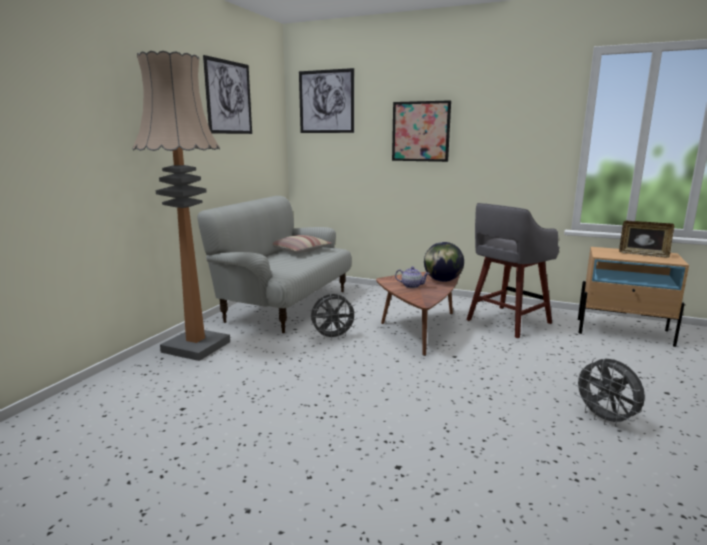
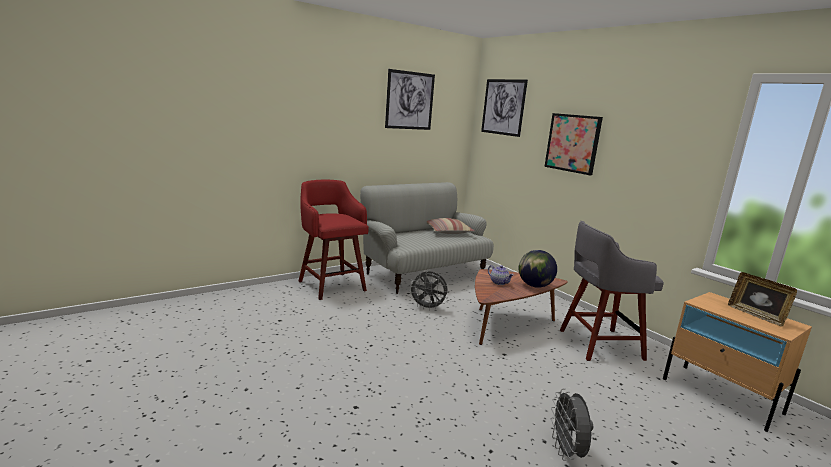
camera: 30 degrees right, 0 degrees up
floor lamp [133,51,230,361] -> red stool [299,180,369,300]

